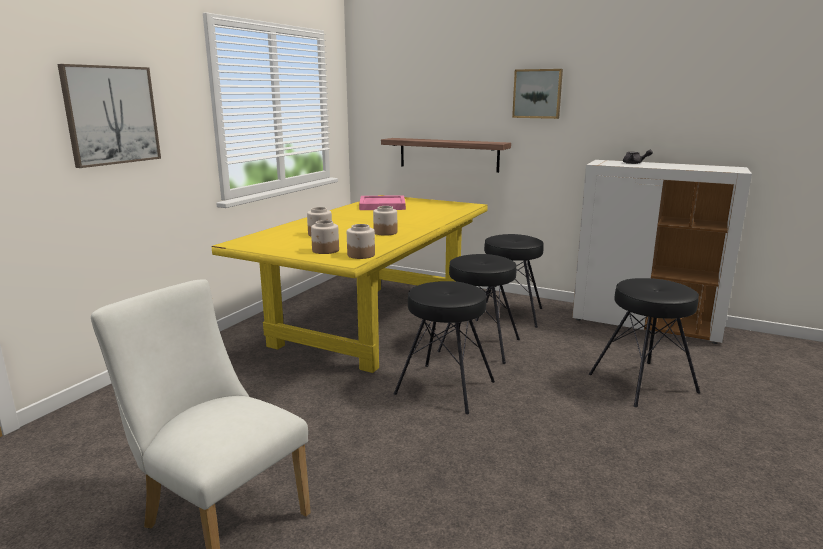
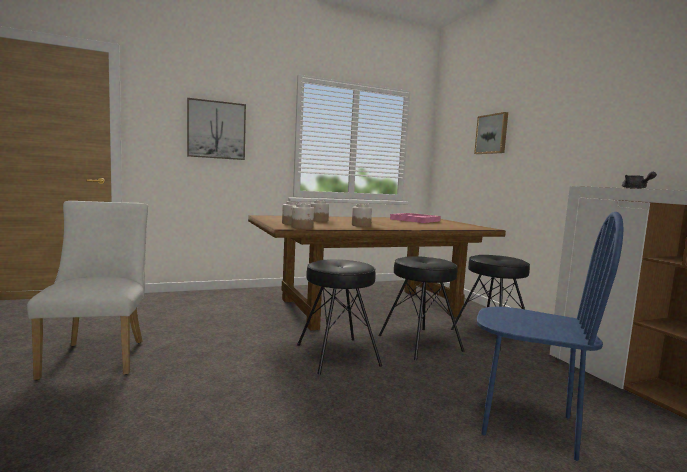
camera: 40 degrees right, 10 degrees down
yellow dining table [211,195,488,373] -> brown dining table [248,215,506,331]
shelf [381,138,511,173] -> none
picture [512,69,563,119] -> picture moved to [474,112,508,154]
black stool [589,278,700,407] -> blue chair [477,212,624,461]

